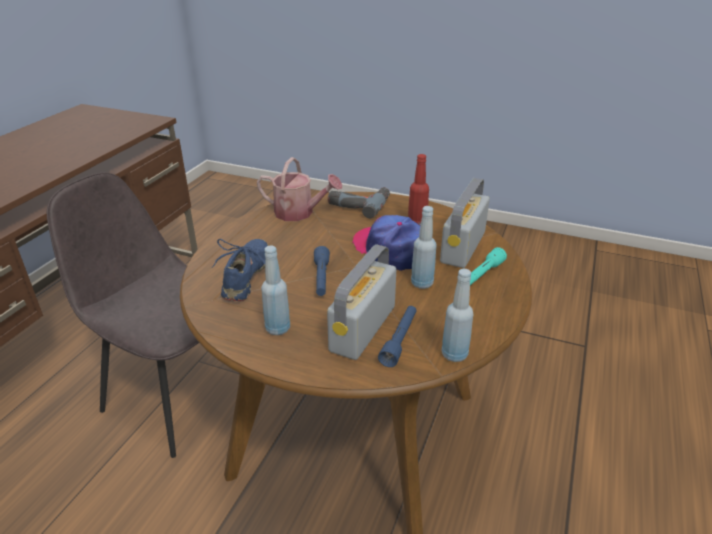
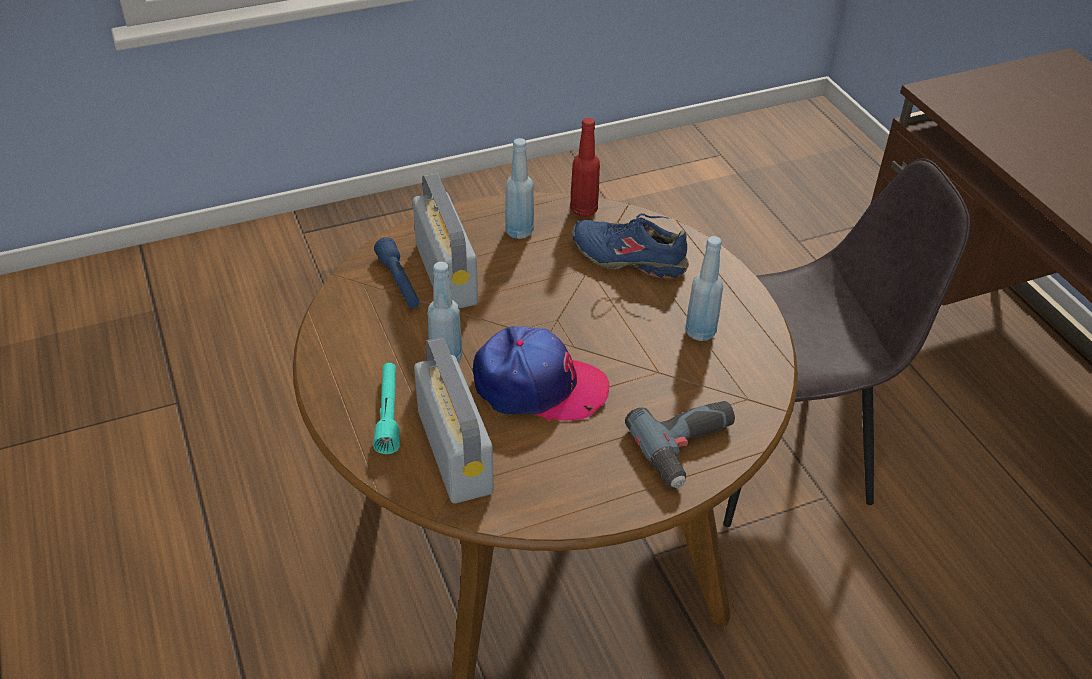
camera: 135 degrees right, 10 degrees up
blue shoe [212,239,269,301] -> blue shoe turned 150 degrees clockwise [572,213,689,279]
watering can [257,157,342,221] -> none
blue flashlight [314,246,330,296] -> none
red bottle [408,154,429,225] -> red bottle moved to [570,118,600,217]
blue bottle [441,269,473,362] -> blue bottle moved to [685,236,723,341]

